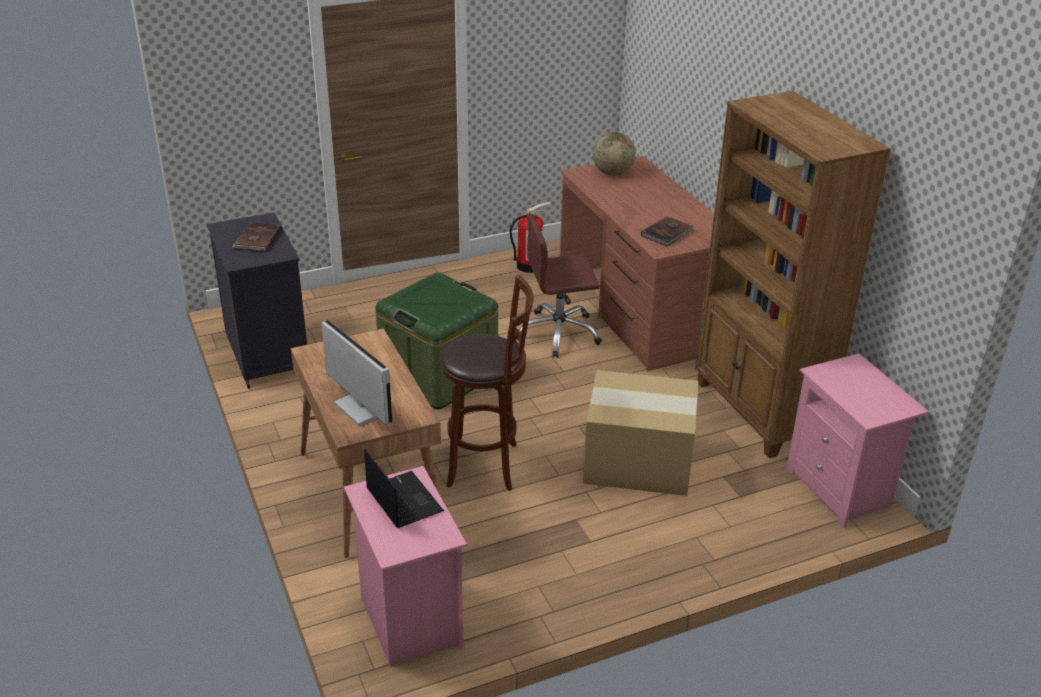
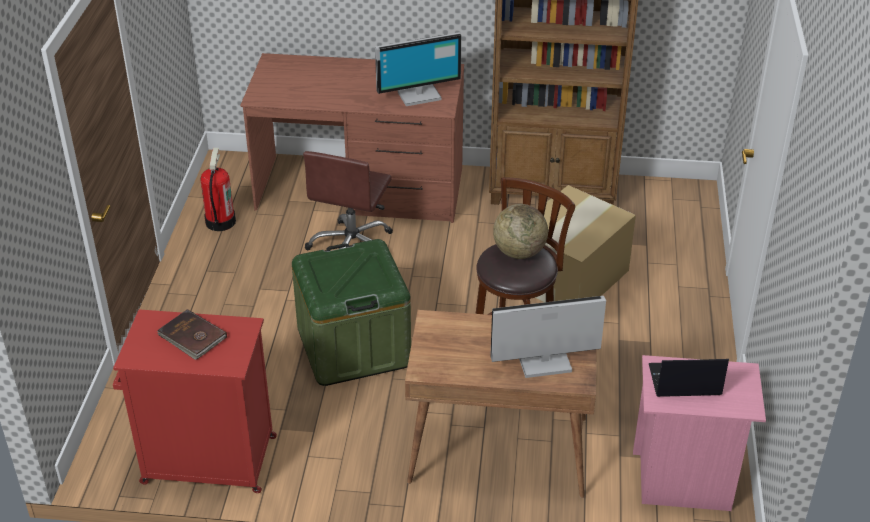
camera: 60 degrees left, 5 degrees up
black cabinet [207,213,307,389] -> red cabinet [113,309,277,493]
globe [593,132,636,176] -> globe moved to [493,204,548,259]
brown book [641,216,695,246] -> monitor [375,32,461,106]
pink nightstand [786,353,929,528] -> none

